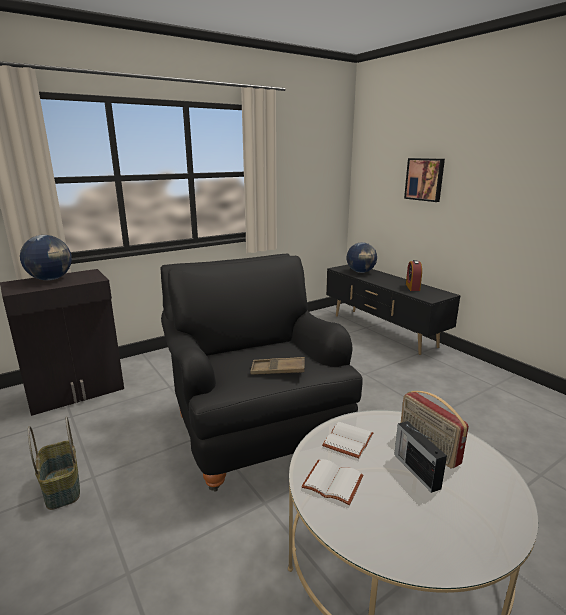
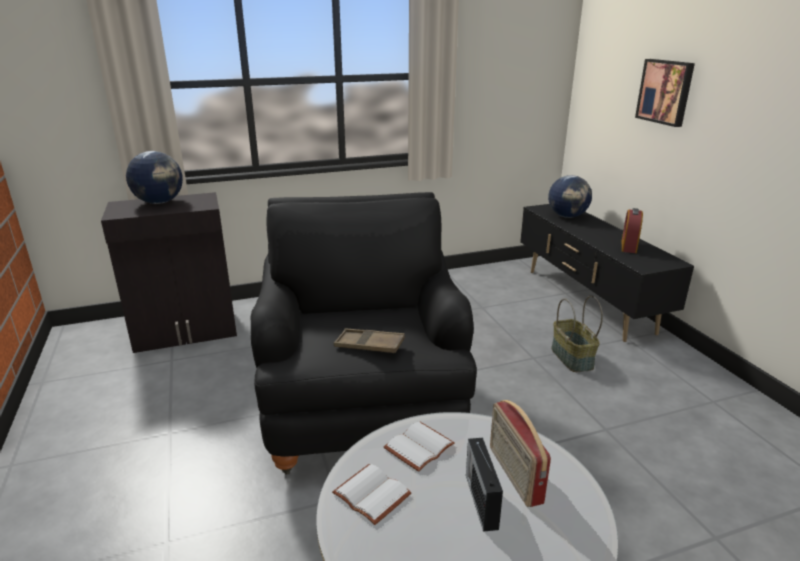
camera: 15 degrees right, 5 degrees up
basket [28,417,80,510] -> basket moved to [551,296,603,372]

